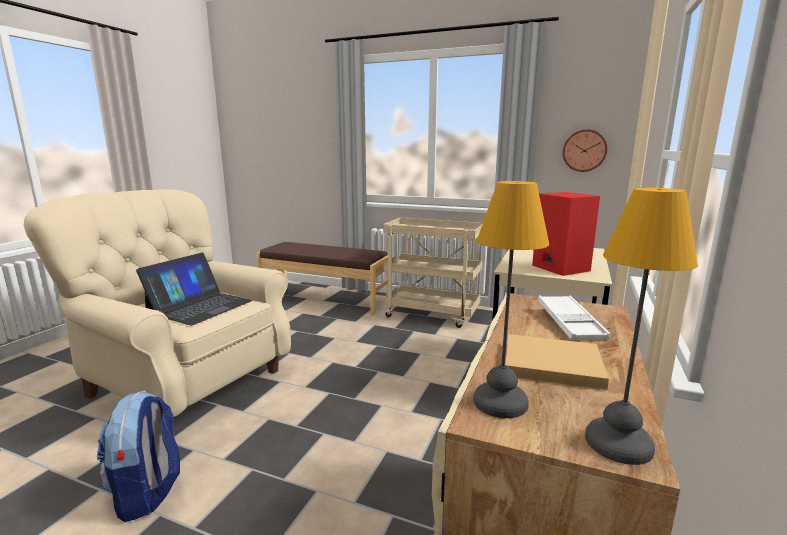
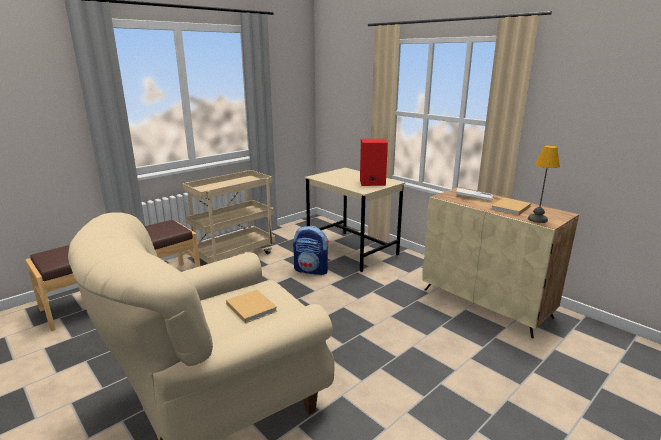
camera: 65 degrees left, 5 degrees up
backpack [97,390,180,522] -> backpack moved to [293,226,329,275]
laptop [136,252,253,325] -> beige book [226,290,277,323]
wall clock [563,129,607,172] -> none
table lamp [585,188,698,465] -> none

